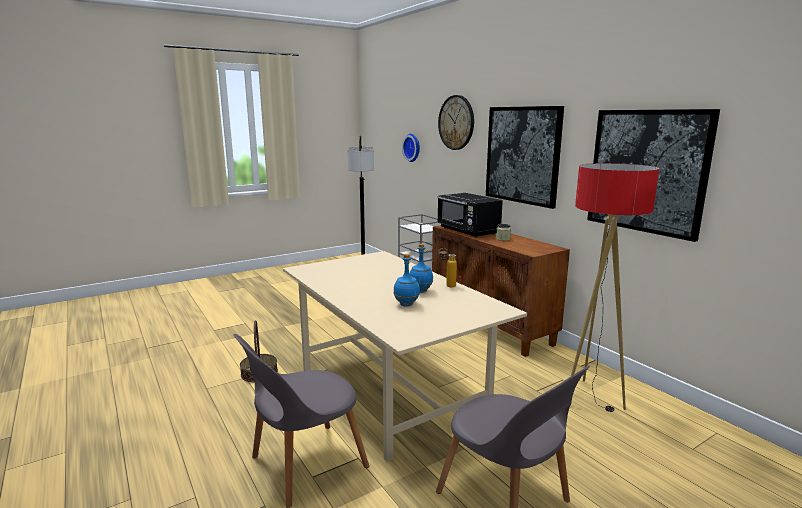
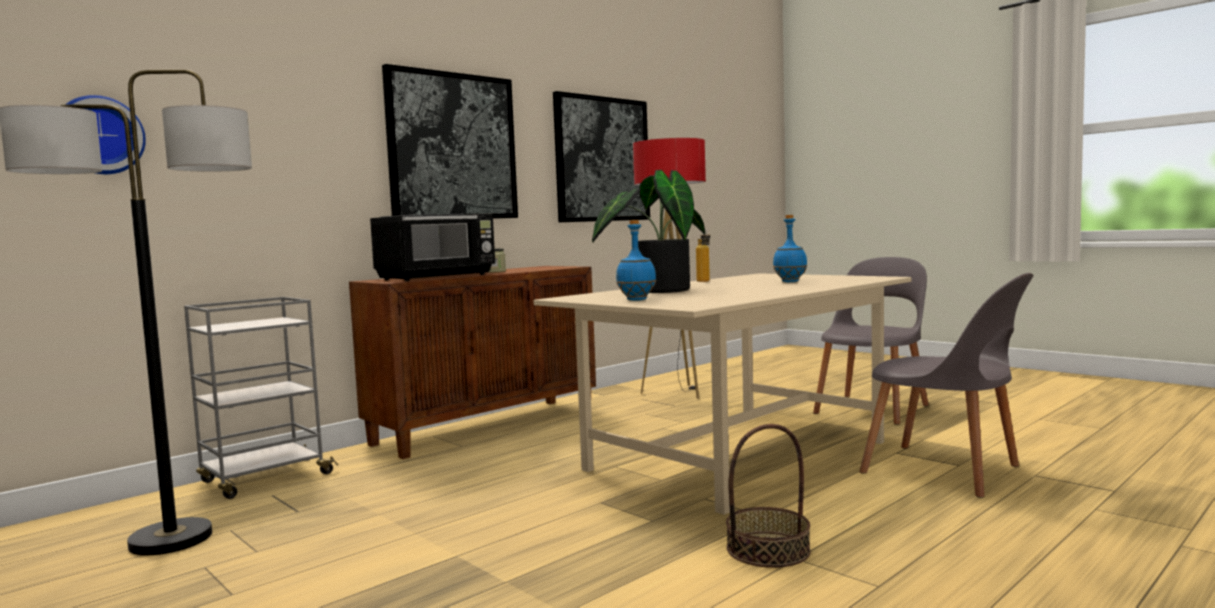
camera: 100 degrees left, 10 degrees down
blue bottle [409,244,433,293] -> blue bottle moved to [616,220,656,301]
wall clock [438,95,474,150] -> none
none -> potted plant [592,170,706,293]

